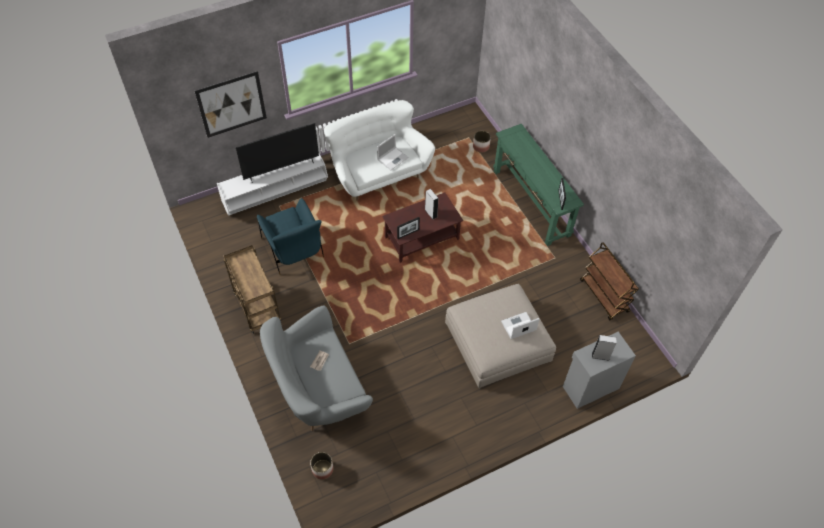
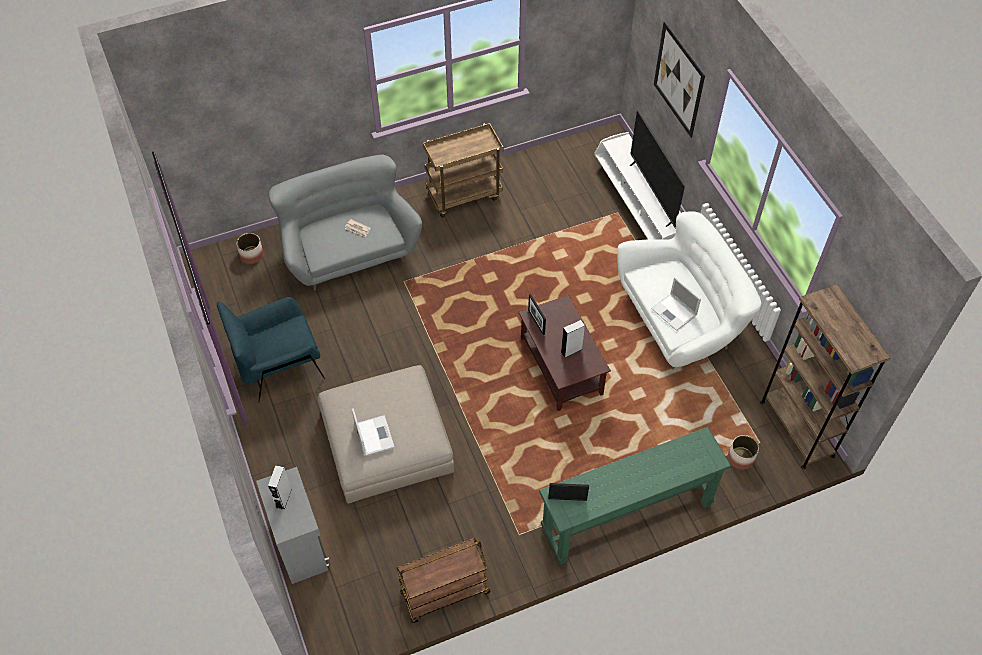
camera: 95 degrees right, 0 degrees up
blue armchair [257,198,324,275] -> blue armchair moved to [217,297,326,402]
none -> brown bookcase [760,284,890,469]

